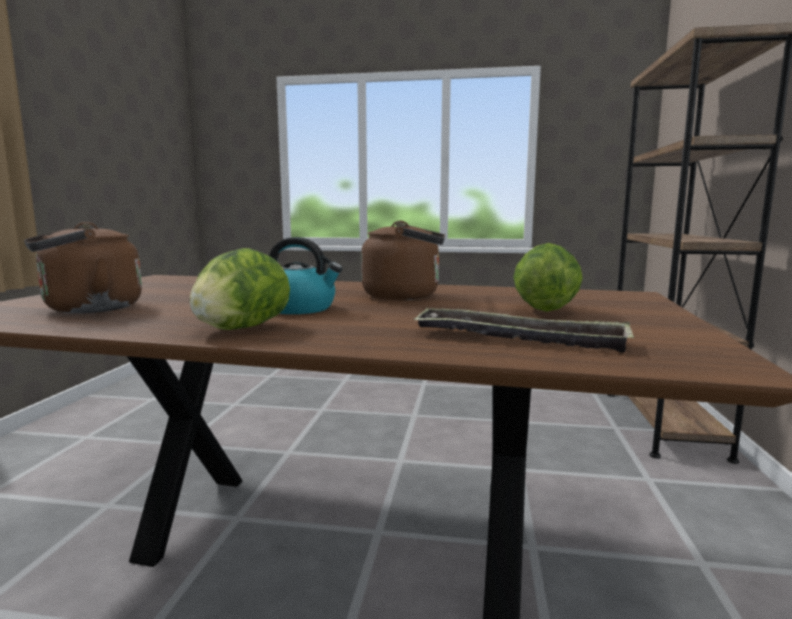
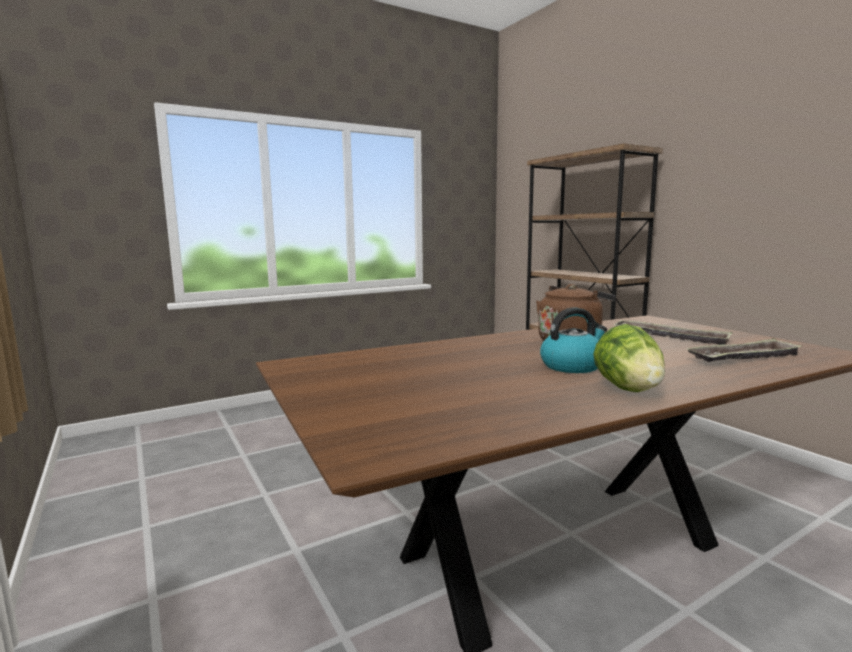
camera: 40 degrees left, 0 degrees up
brown kettle [24,222,142,313] -> none
lettuce [513,243,583,312] -> tray [613,320,733,345]

